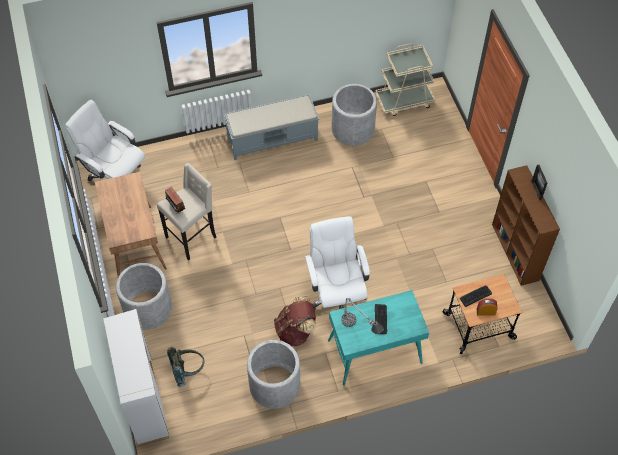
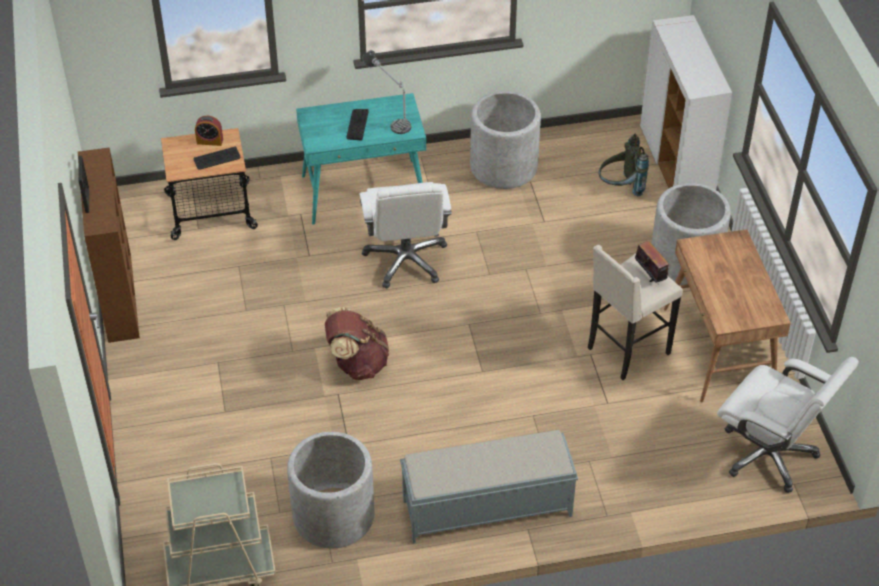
camera: 175 degrees left, 10 degrees down
brown backpack [274,296,316,346] -> brown backpack moved to [325,307,389,380]

